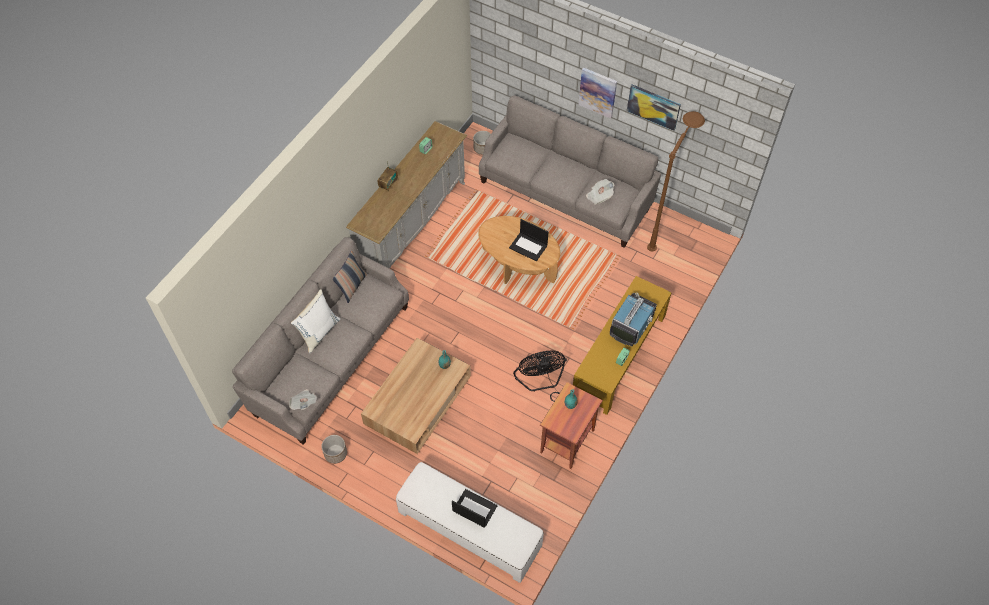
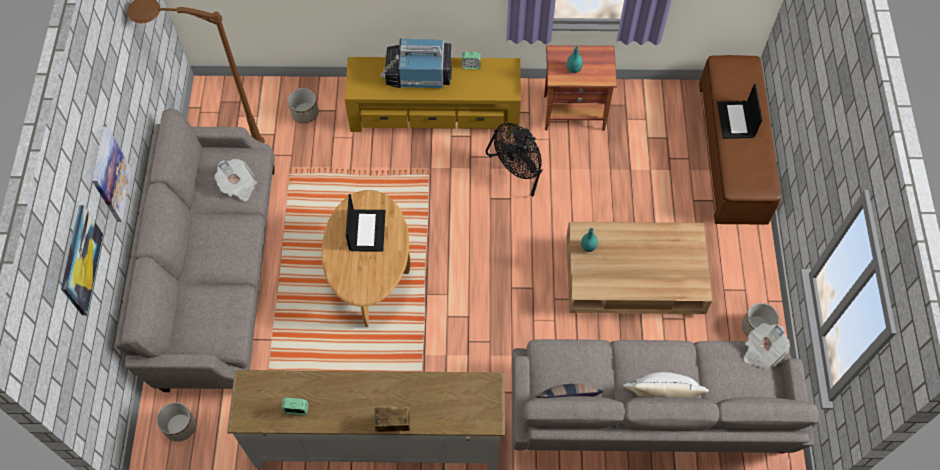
camera: 120 degrees left, 5 degrees up
white bench [396,462,544,583] -> brown bench [699,55,781,225]
picture [627,84,681,131] -> picture moved to [61,205,103,315]
none -> planter [288,88,319,123]

